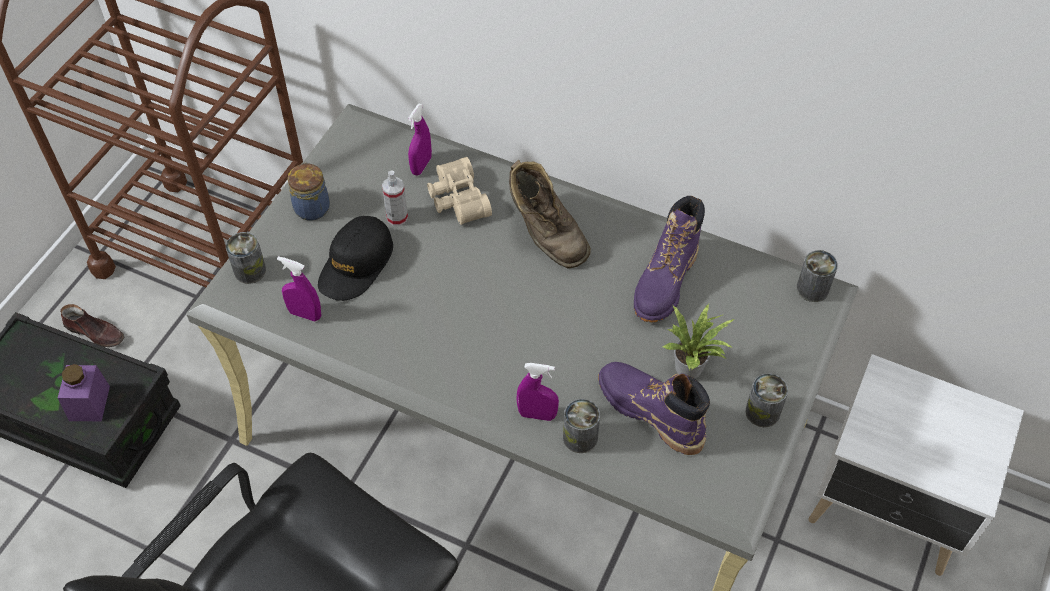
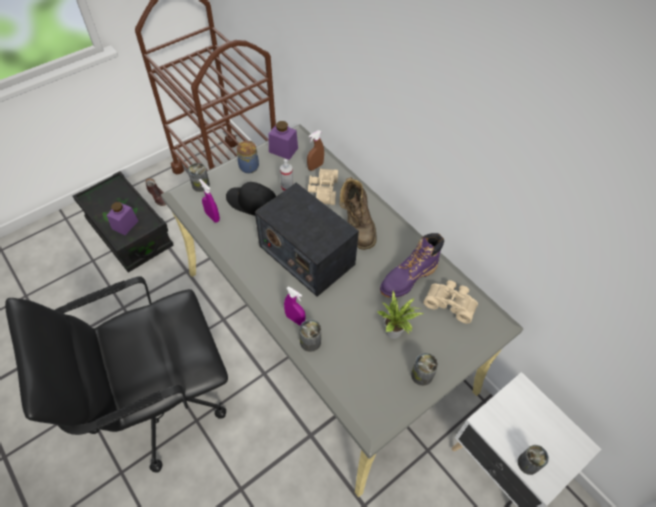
camera: 25 degrees right, 0 degrees up
black cap [318,216,393,301] -> black cap turned 60 degrees clockwise [226,182,276,216]
purple spray bottle [408,103,432,175] -> brown spray bottle [307,130,324,171]
purple boot [598,362,710,455] -> none
can [797,250,838,302] -> can moved to [518,445,549,475]
none -> radio [255,182,359,297]
none -> purple jar [268,121,298,160]
none -> beige binoculars [424,280,478,324]

